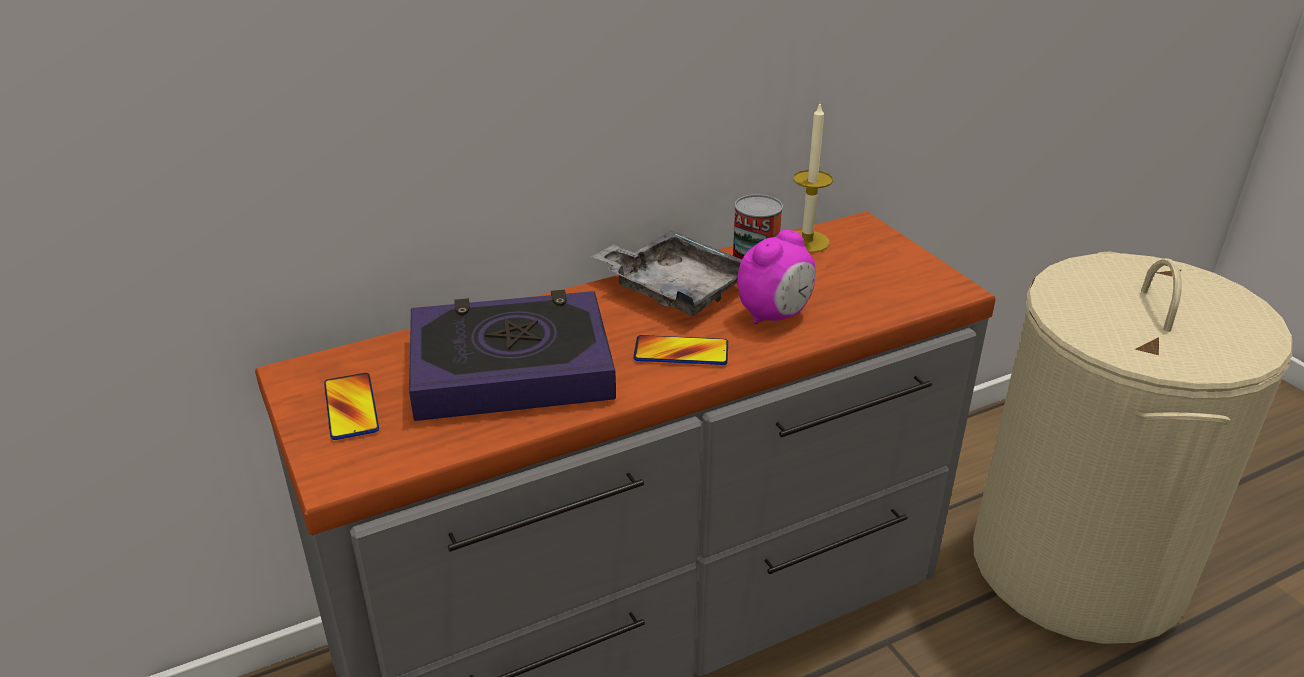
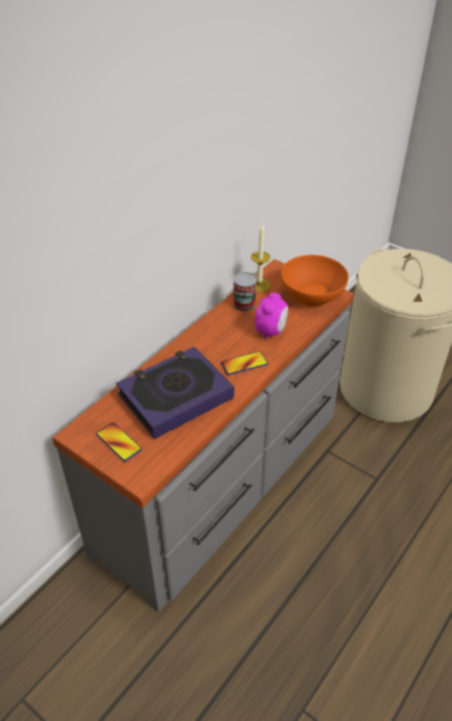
camera: 25 degrees left, 10 degrees up
grey tray [592,230,742,316] -> none
none -> orange bowl [281,255,349,306]

